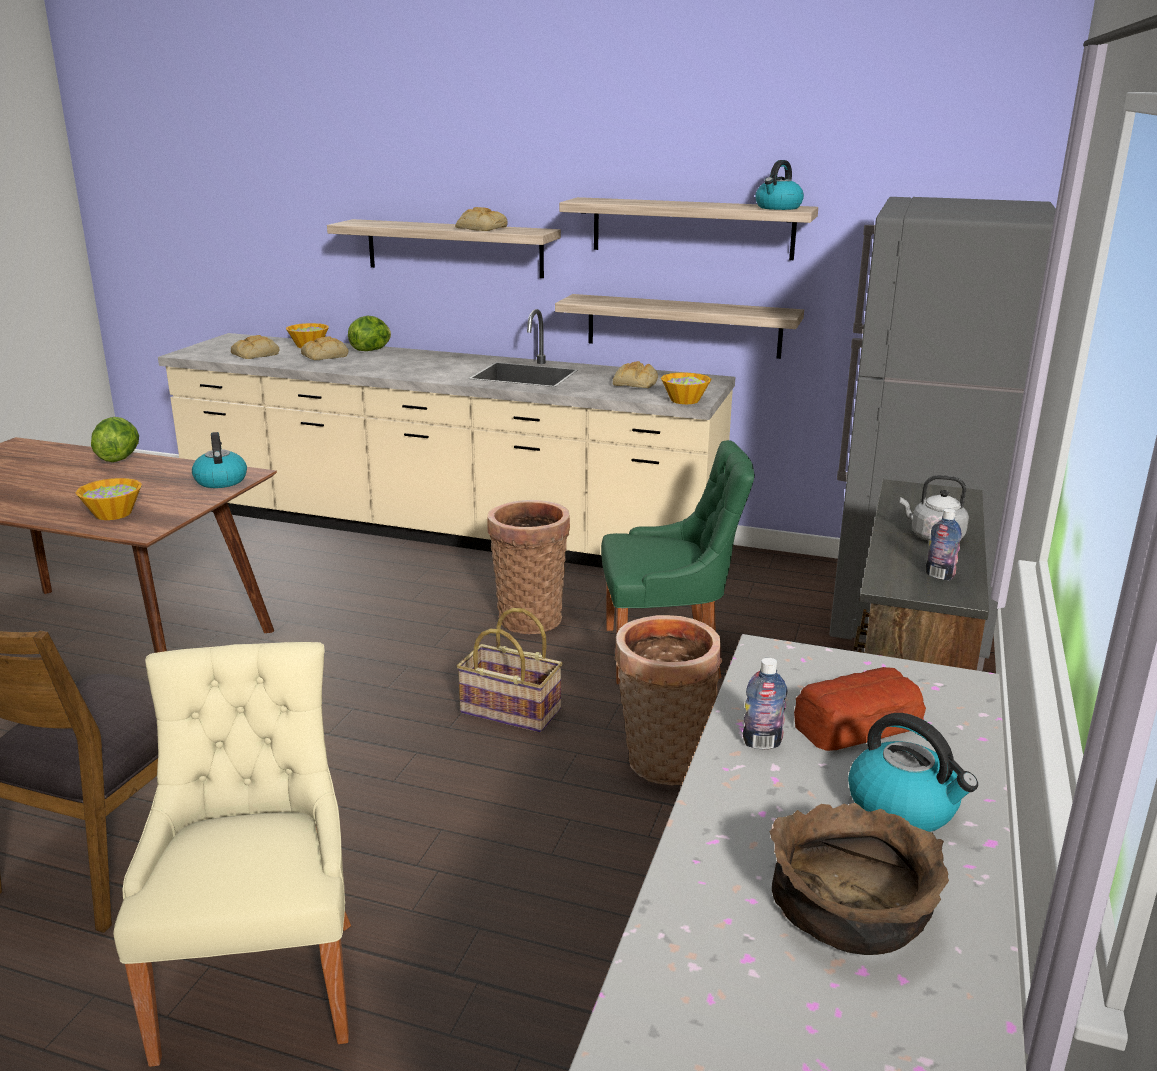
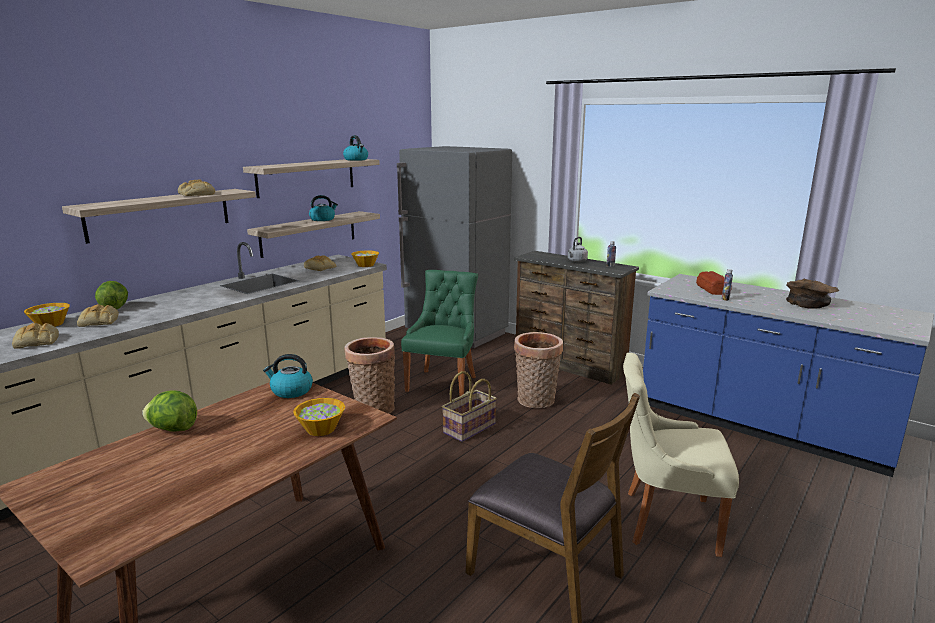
camera: 70 degrees left, 5 degrees down
kettle [848,713,978,832] -> kettle moved to [309,195,338,221]

